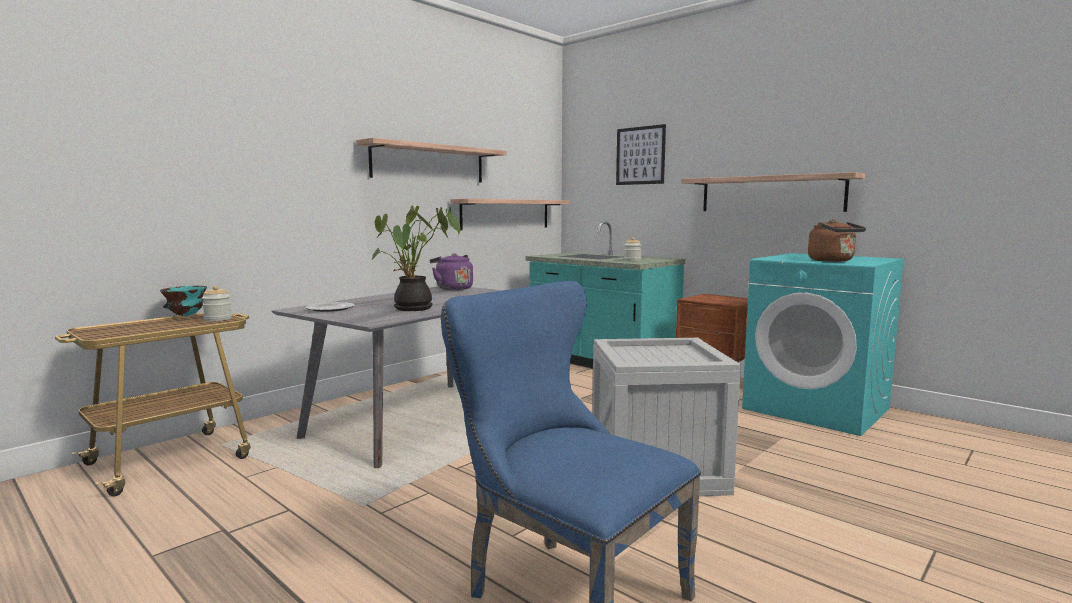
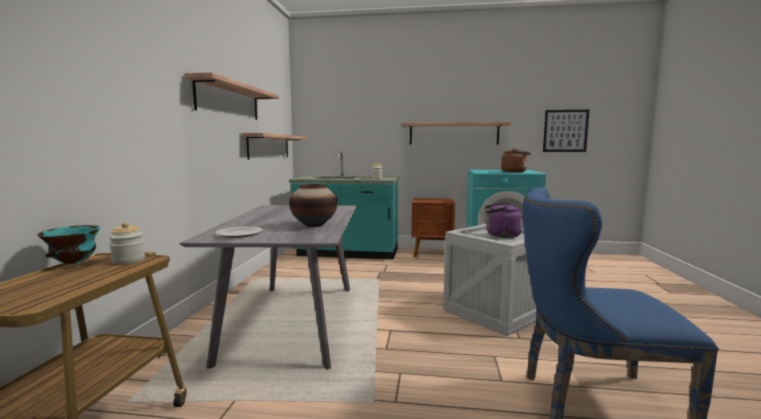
camera: 35 degrees left, 0 degrees up
potted plant [371,205,461,311] -> vase [289,184,338,227]
purple kettle [430,253,473,290] -> purple kettle moved to [484,203,523,238]
picture [616,124,666,185] -> picture moved to [543,110,589,152]

